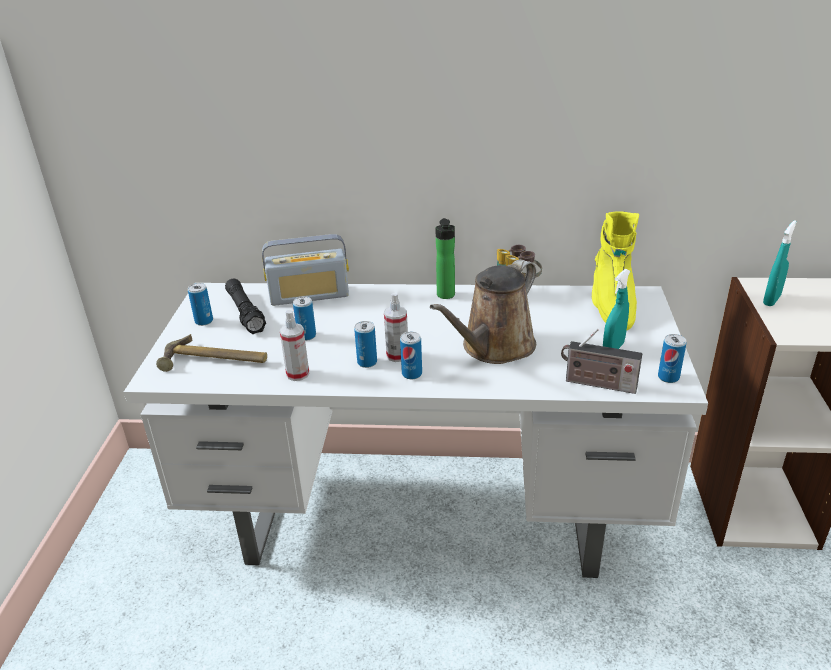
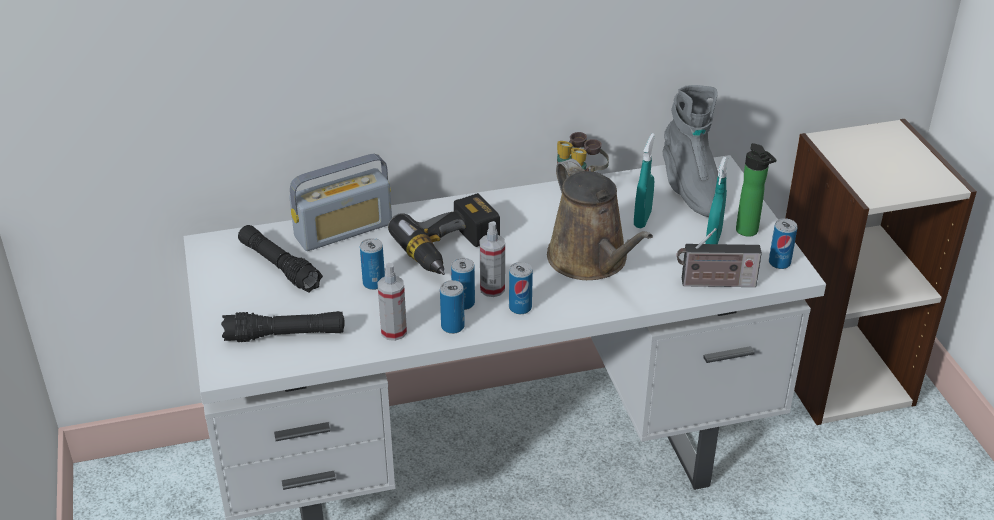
camera: 20 degrees left, 5 degrees up
hammer [156,334,267,372] -> black flashlight [221,311,345,342]
can [188,283,213,326] -> can moved to [440,280,465,334]
brown watering can [430,259,536,364] -> brown watering can turned 45 degrees counterclockwise [547,159,653,280]
bottle [436,218,455,299] -> bottle moved to [736,143,776,237]
yellow boot [592,212,639,330] -> grey boot [663,85,718,217]
turquoise spray bottle [763,220,796,306] -> turquoise spray bottle moved to [634,133,655,228]
none -> power drill [388,193,500,275]

